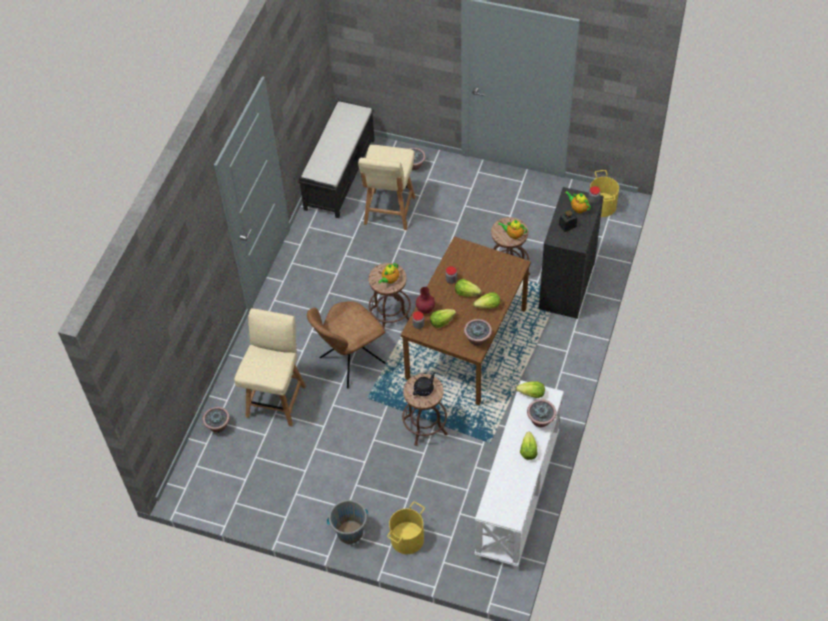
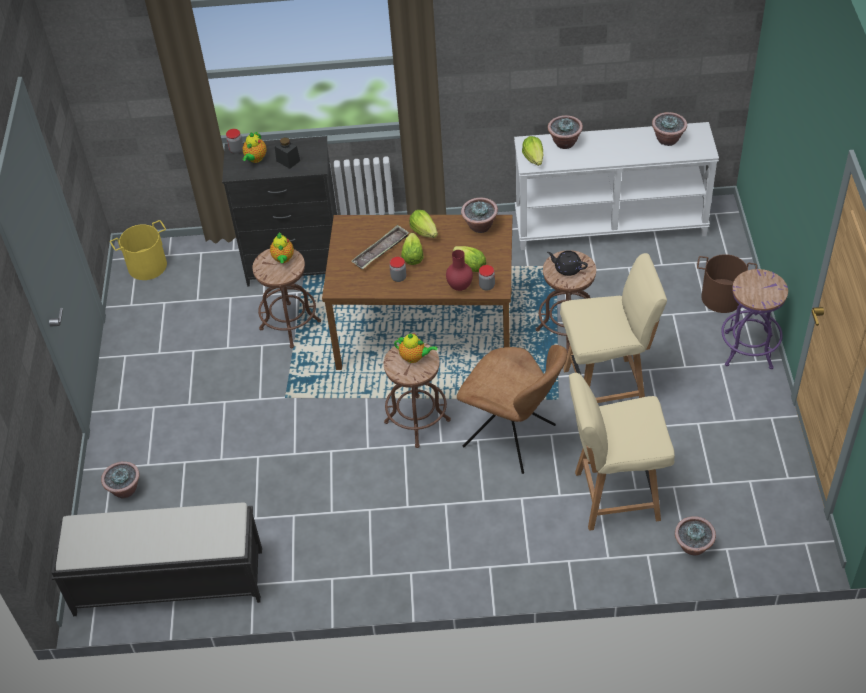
camera: 110 degrees left, 5 degrees down
grey bucket [327,500,369,544] -> purple stool [721,269,788,369]
beige chair [358,145,415,230] -> beige chair moved to [560,253,667,403]
yellow bucket [387,501,425,554] -> brown bucket [697,254,757,313]
lettuce [520,432,537,460] -> none
none -> tray [352,225,409,269]
none -> potted plant [652,112,687,146]

